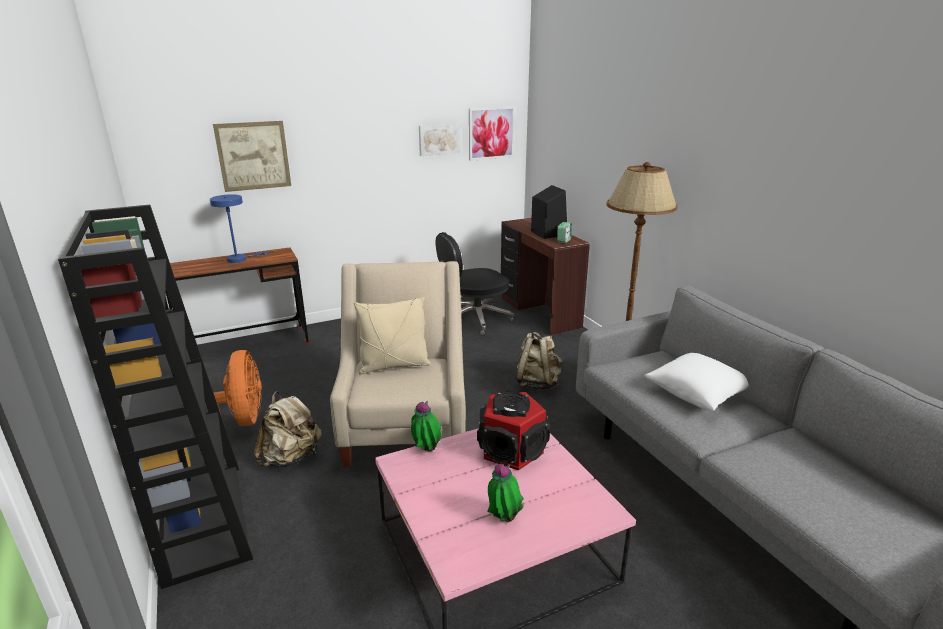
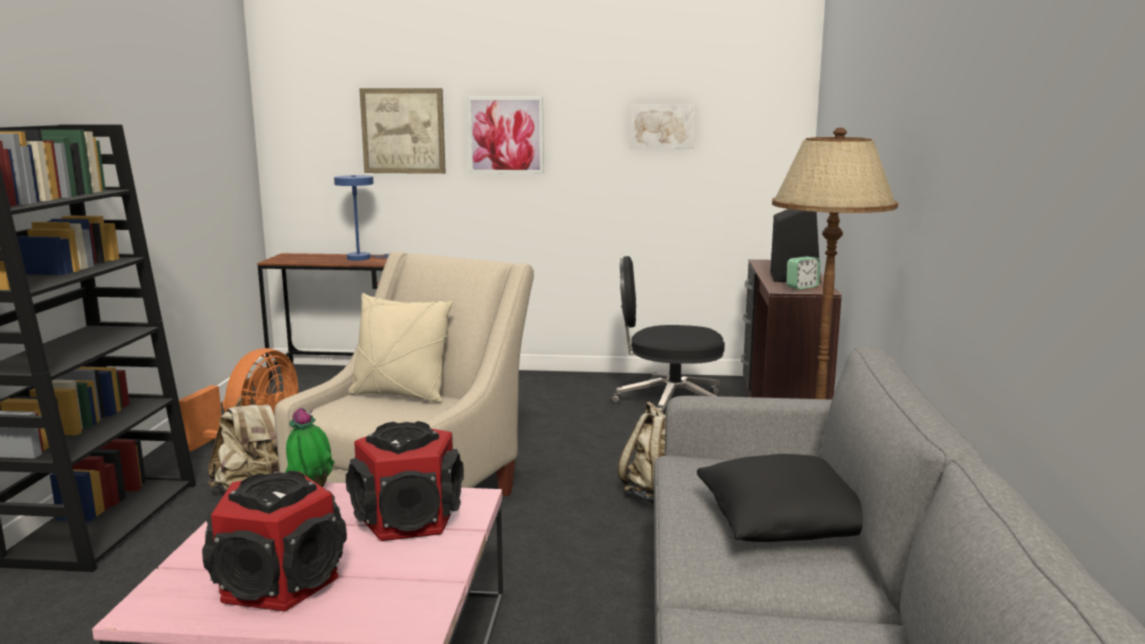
camera: 30 degrees right, 10 degrees down
picture [469,106,515,161] -> picture moved to [467,97,544,174]
potted plant [488,464,524,522] -> speaker [202,471,347,612]
white pillow [644,353,748,411] -> black pillow [697,454,863,542]

